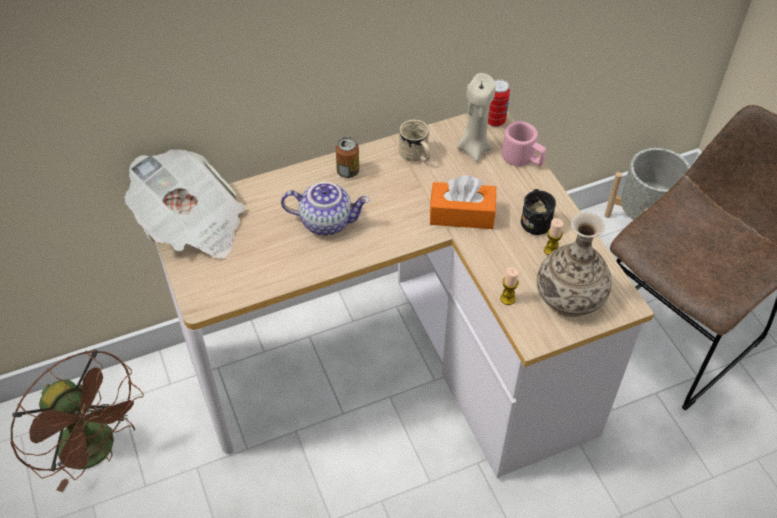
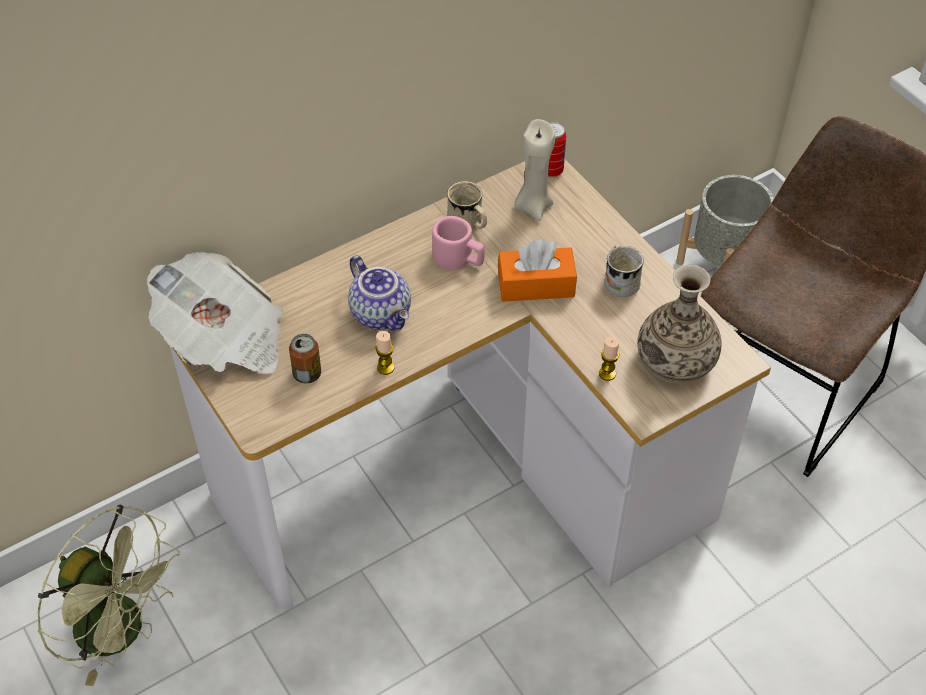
camera: 10 degrees left, 0 degrees up
brown fan [10,349,144,492] -> green fan [38,505,180,686]
teapot [281,182,370,235] -> teapot turned 60 degrees clockwise [348,255,411,331]
can [336,137,359,178] -> can moved to [289,334,321,383]
pink mug [502,121,546,167] -> pink mug moved to [432,216,485,270]
black mug [521,189,556,235] -> white mug [604,245,644,297]
candle [544,218,563,255] -> candle moved to [375,331,394,375]

